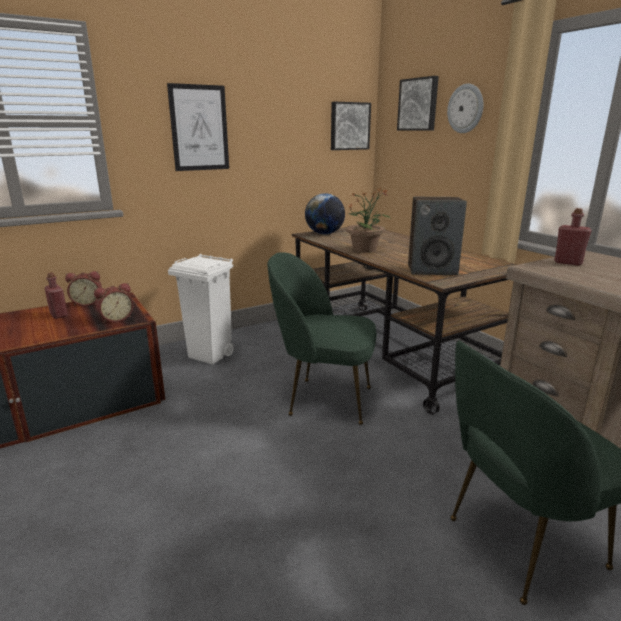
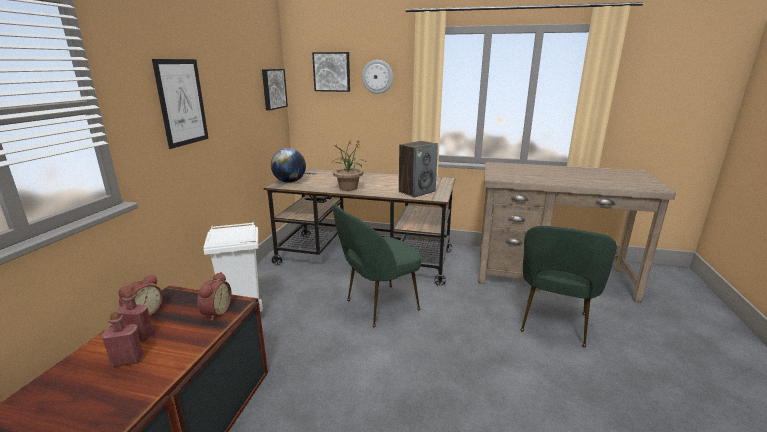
camera: 45 degrees left, 0 degrees up
red bottle [554,208,592,266] -> red bottle moved to [101,312,143,367]

